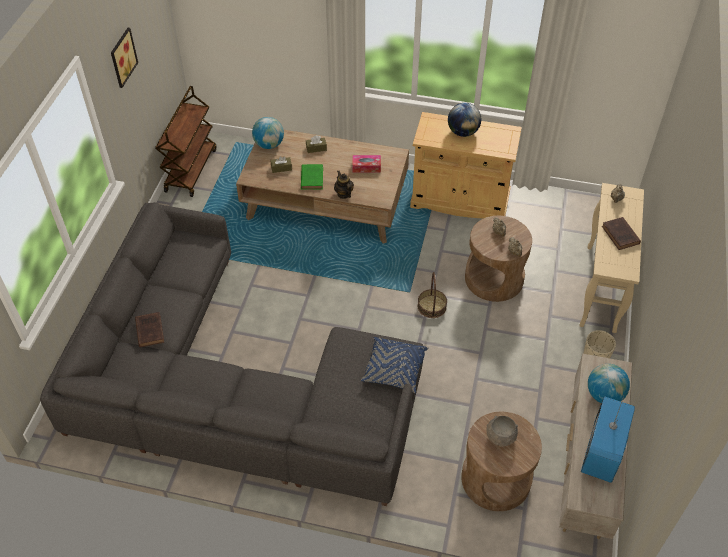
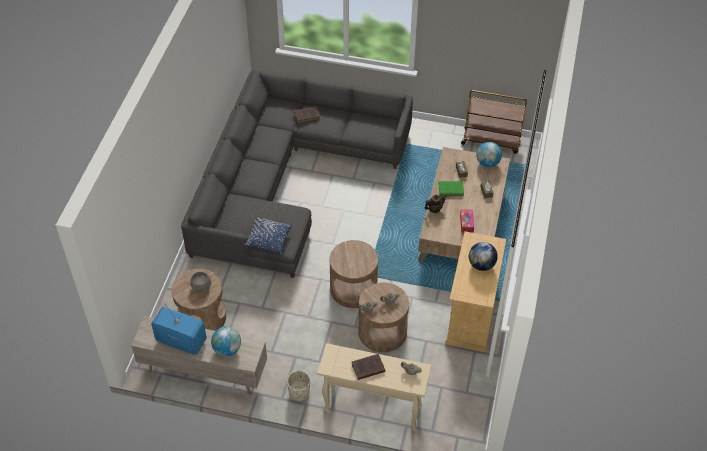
camera: 90 degrees right, 0 degrees up
picture [111,28,138,88] -> none
basket [418,272,447,318] -> brown side table [330,240,378,308]

